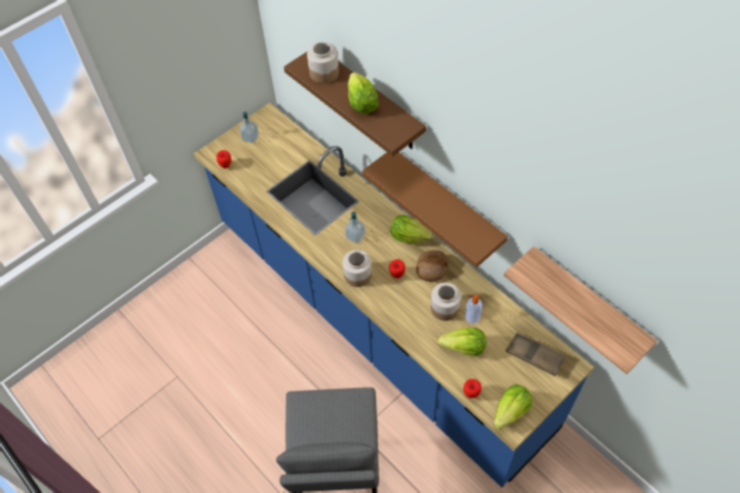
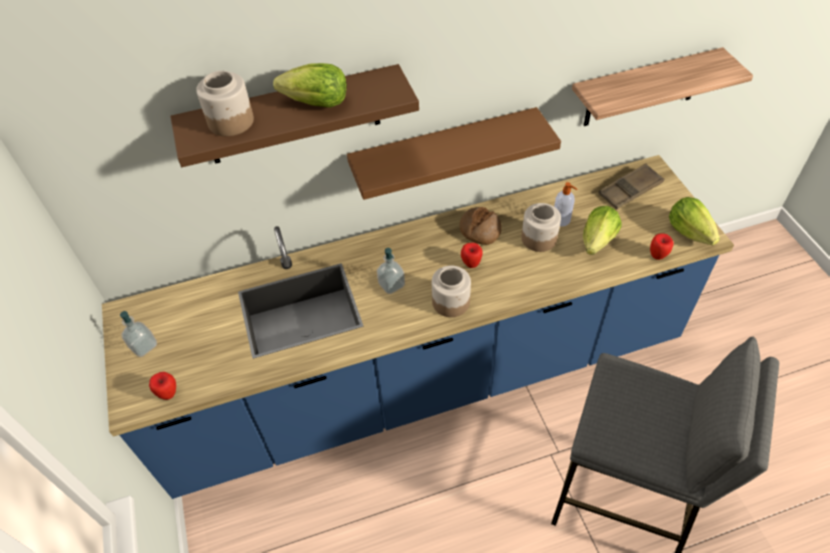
camera: 65 degrees left, 5 degrees down
lettuce [390,215,433,244] -> none

